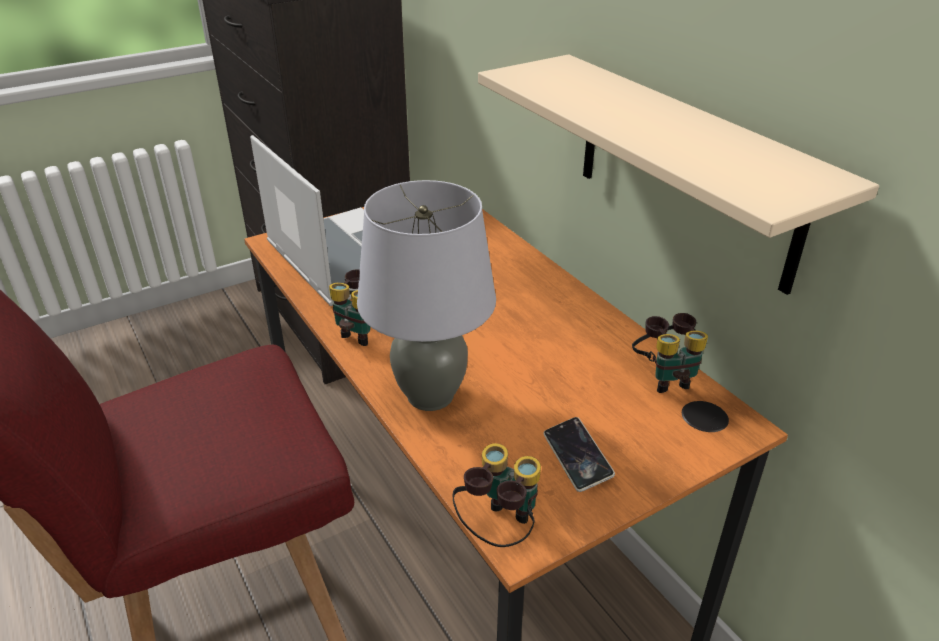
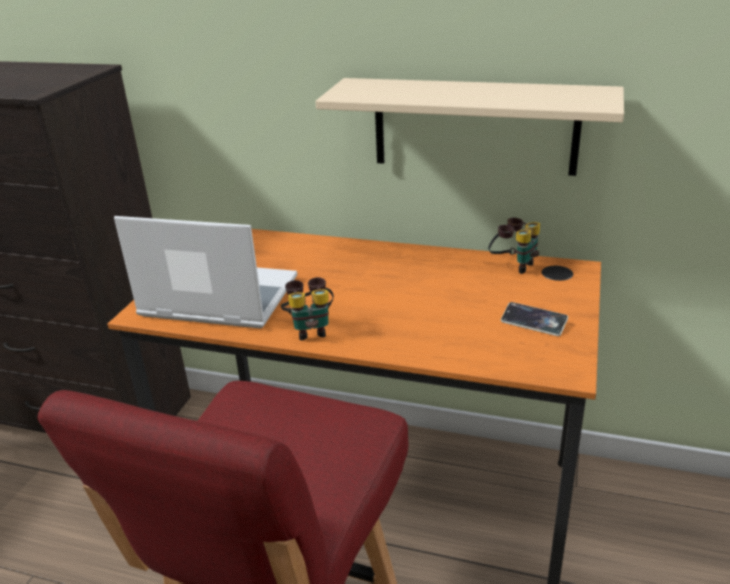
camera: 40 degrees left, 5 degrees down
grey table lamp [357,180,496,411] -> none
binoculars [453,443,541,547] -> none

